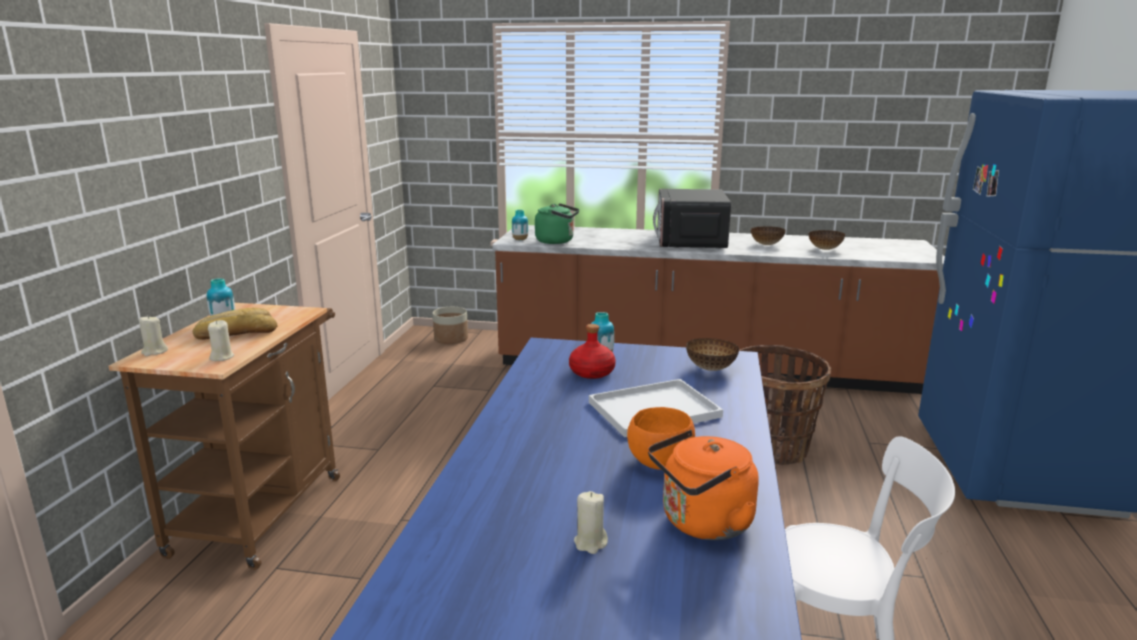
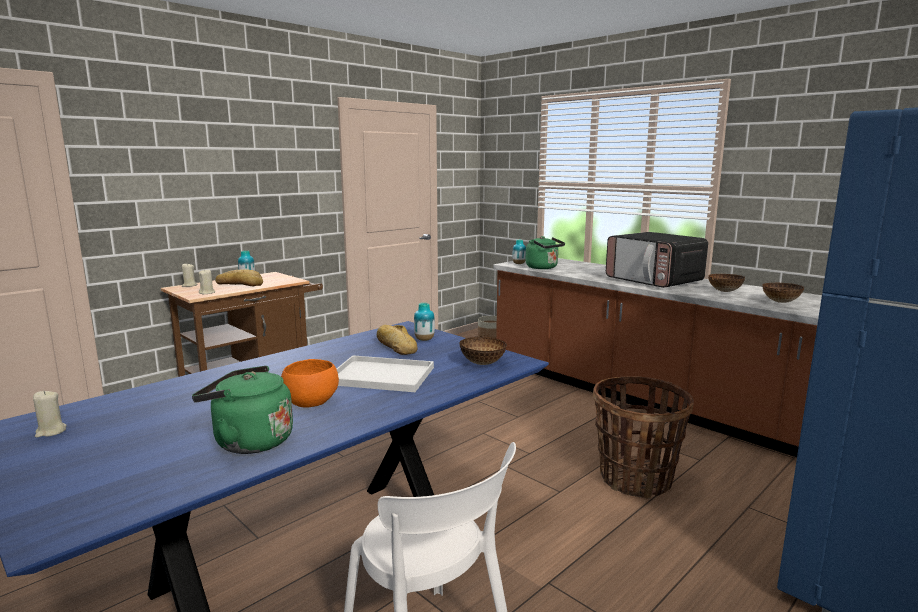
camera: 35 degrees right, 5 degrees down
red bottle [569,324,616,379] -> bread [377,325,417,355]
beige candle [574,491,608,554] -> beige candle moved to [33,390,67,437]
orange kettle [648,430,759,540] -> green kettle [192,366,293,454]
microwave [653,189,731,249] -> microwave turned 75 degrees counterclockwise [606,232,708,288]

